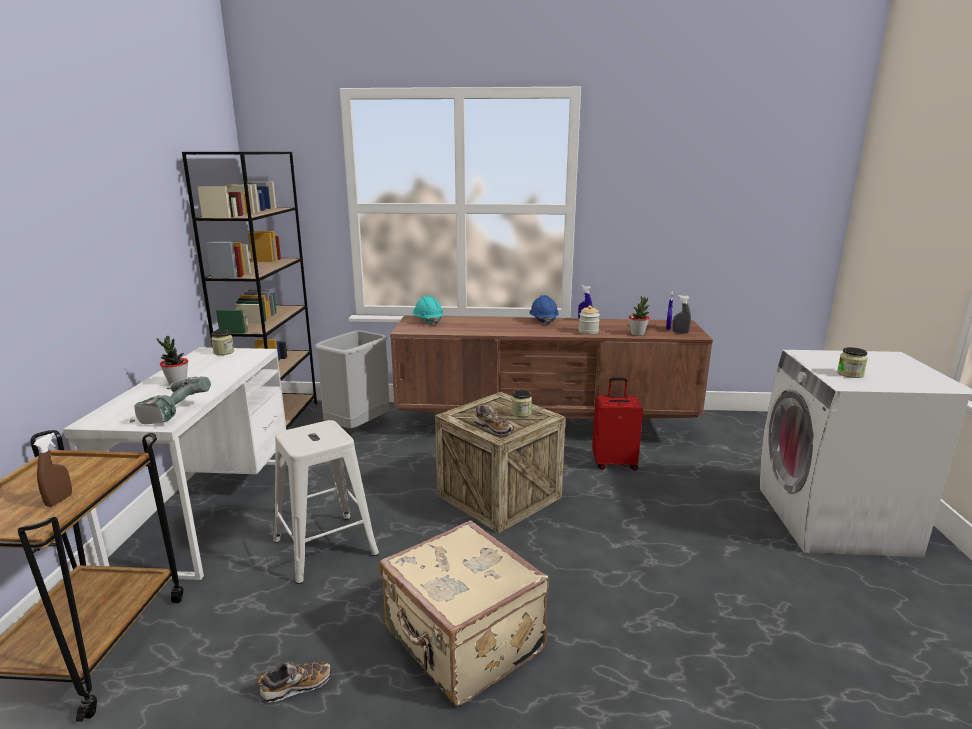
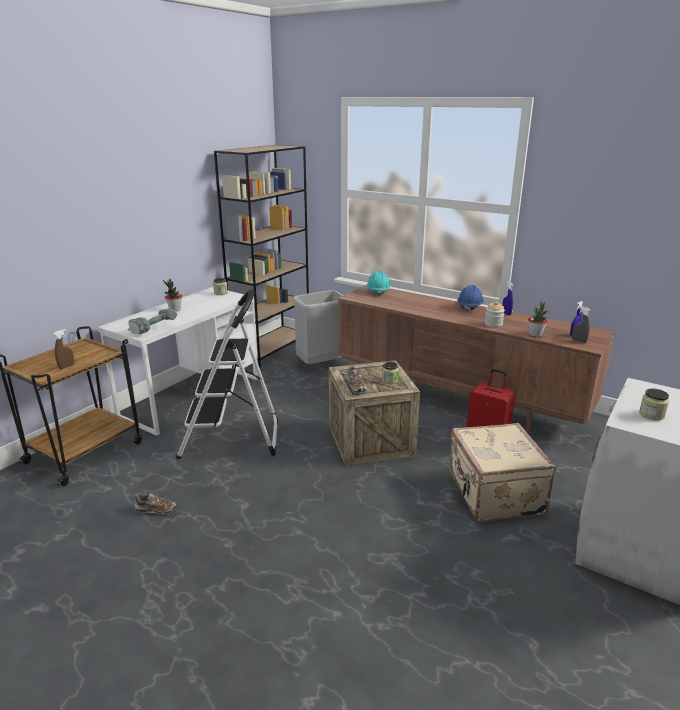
camera: 30 degrees right, 5 degrees up
white stool [273,420,379,584] -> step ladder [176,289,278,459]
beige suitcase [380,520,549,706] -> beige suitcase moved to [449,423,556,522]

